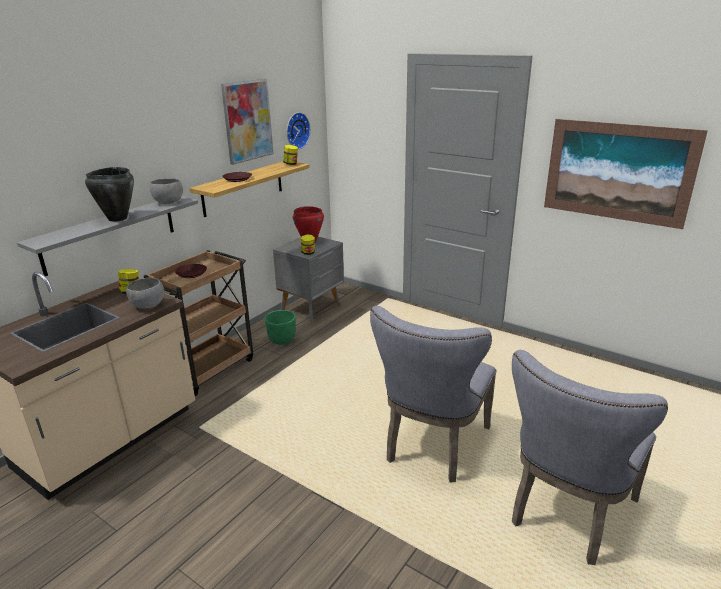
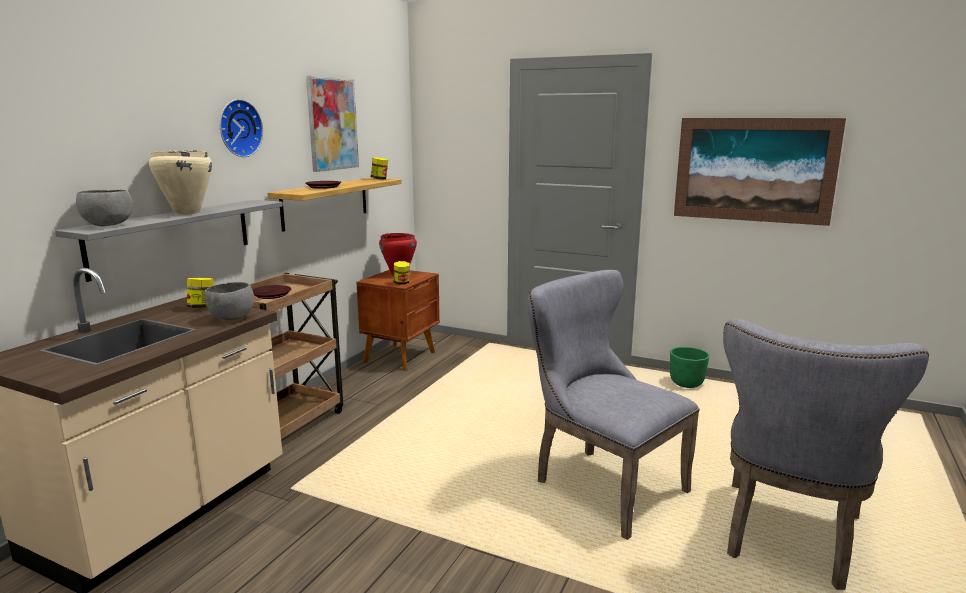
camera: 10 degrees left, 10 degrees down
black cooking pot [85,167,134,222] -> beige cooking pot [149,150,212,215]
grey bowl [150,179,183,204] -> grey bowl moved to [76,190,133,226]
green planter [264,310,296,345] -> green planter moved to [670,347,709,388]
grey nightstand [273,237,344,323] -> brown nightstand [356,270,440,371]
wall clock [287,112,311,149] -> wall clock moved to [220,99,263,157]
grey chair [370,306,497,482] -> grey chair turned 120 degrees clockwise [528,270,700,540]

